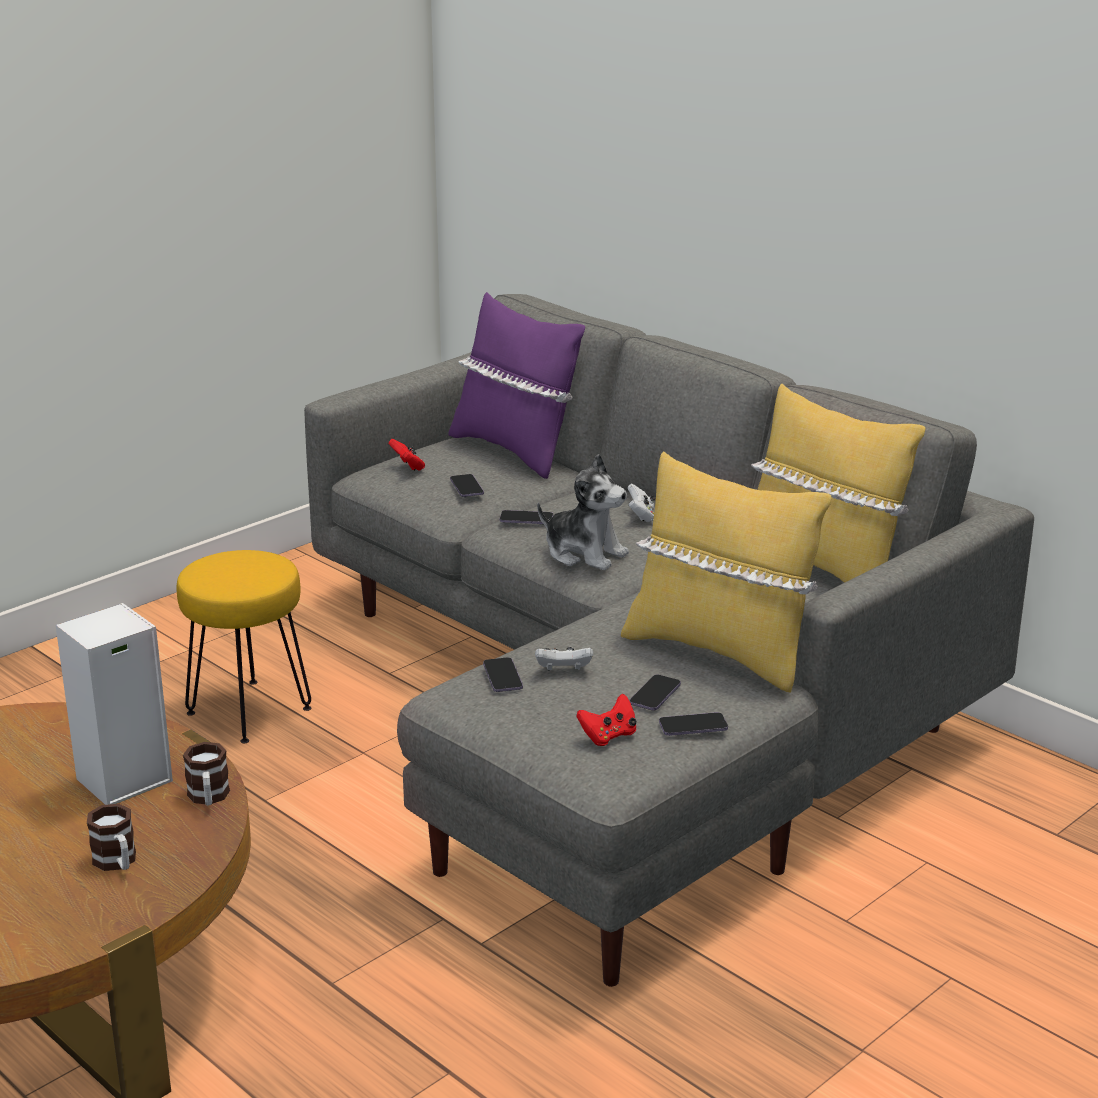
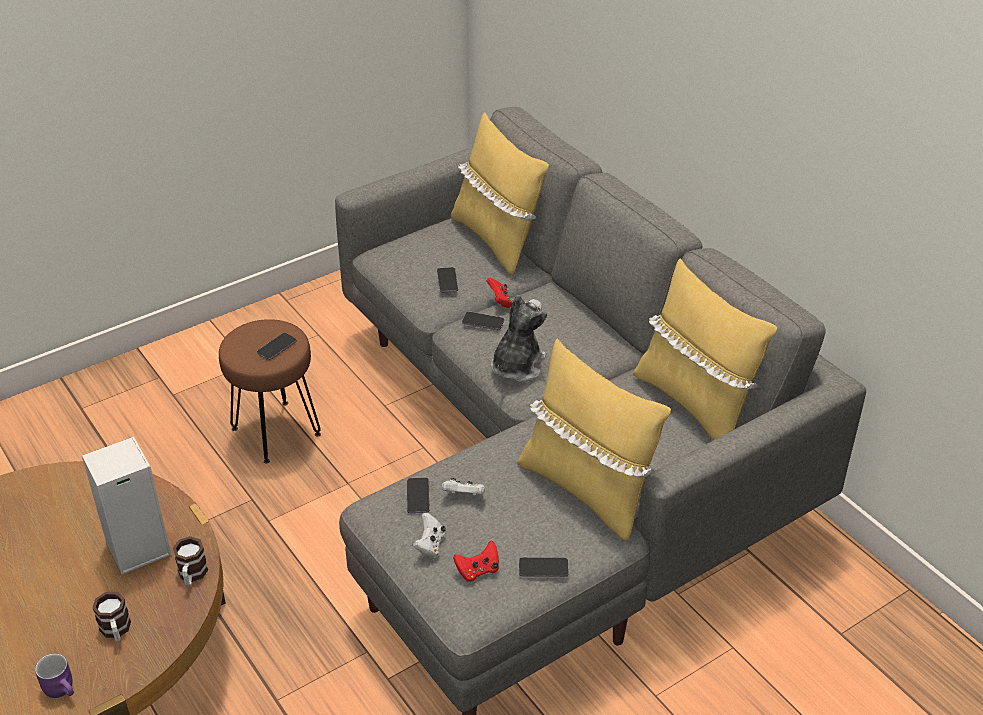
camera: 10 degrees right, 15 degrees up
yellow stool [177,550,311,743] -> brown stool [219,319,321,464]
red game controller [389,439,425,471] -> red game controller moved to [486,278,513,308]
purple pillow [449,292,585,479] -> yellow pillow [451,112,549,276]
plush toy [537,454,629,570] -> plush toy turned 105 degrees counterclockwise [491,295,547,382]
white game controller [628,484,655,522] -> white game controller moved to [413,513,446,558]
phone [629,675,681,710] -> phone moved to [257,333,297,360]
none -> purple mug [35,653,74,698]

